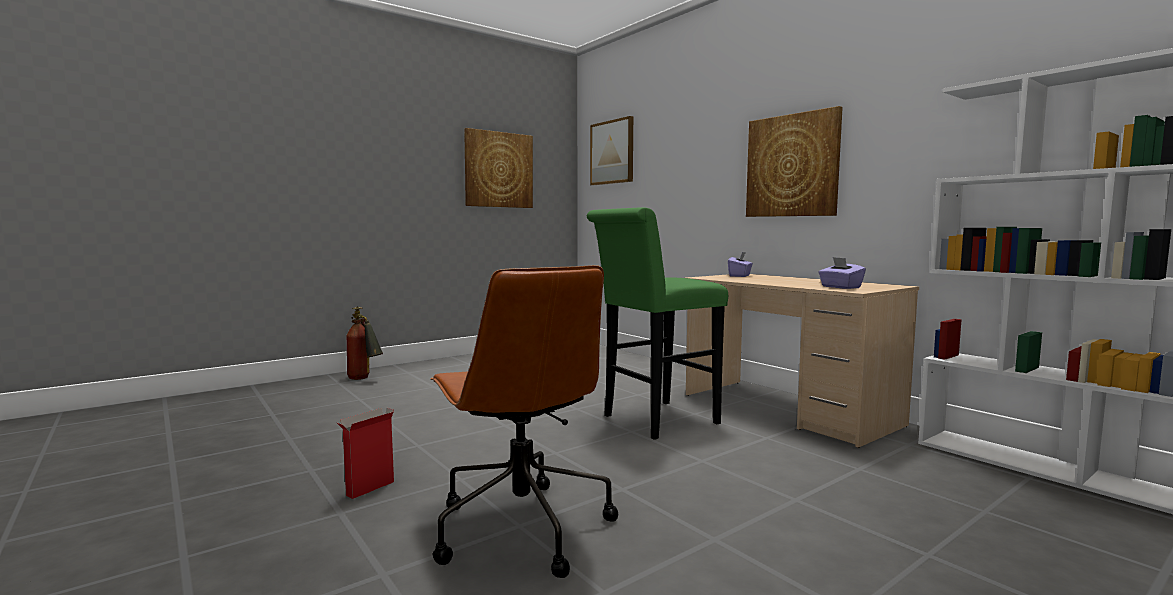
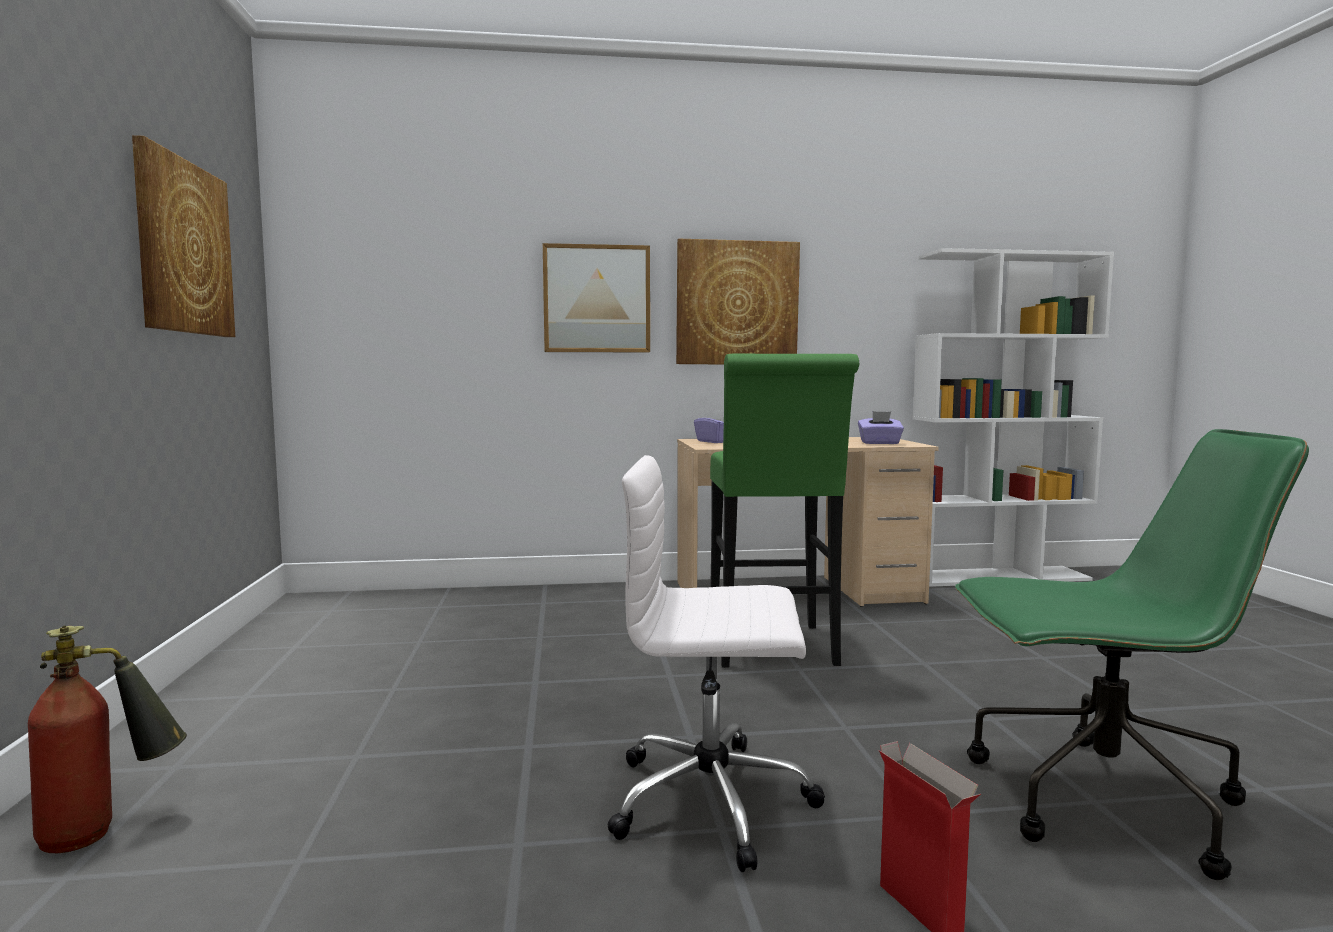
camera: 60 degrees left, 0 degrees up
brown office chair [431,265,618,578] -> green office chair [955,429,1309,880]
picture [590,116,633,185] -> picture moved to [543,243,650,352]
none -> white office chair [608,455,825,872]

